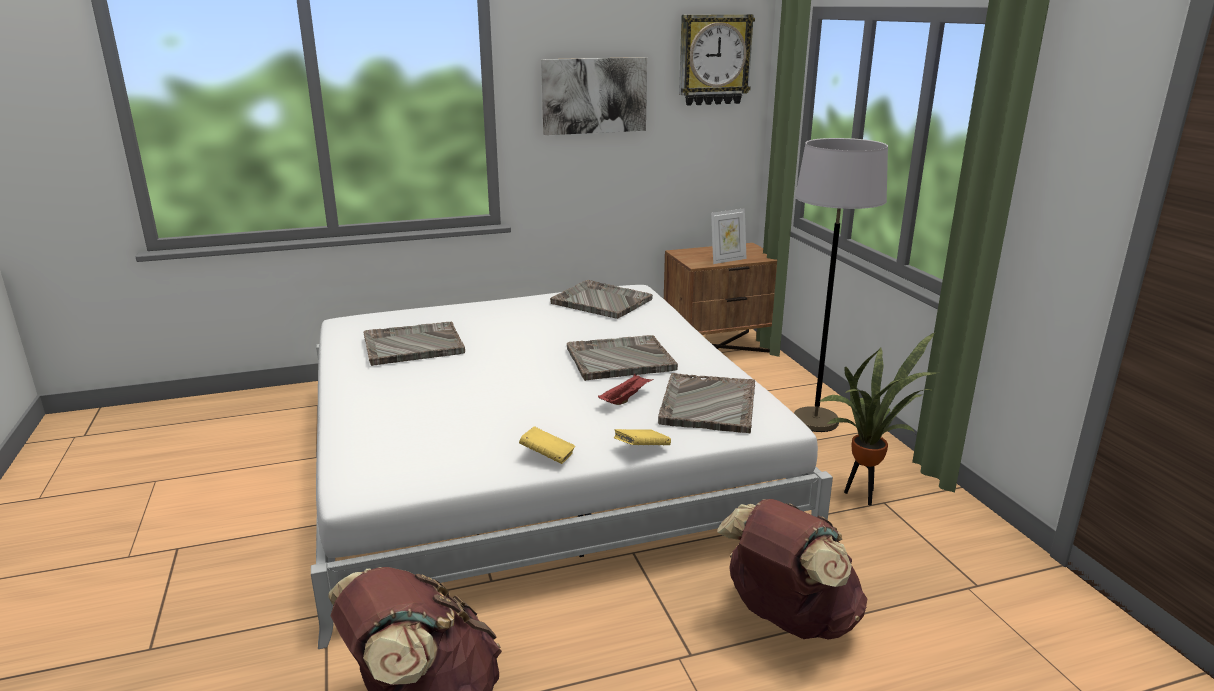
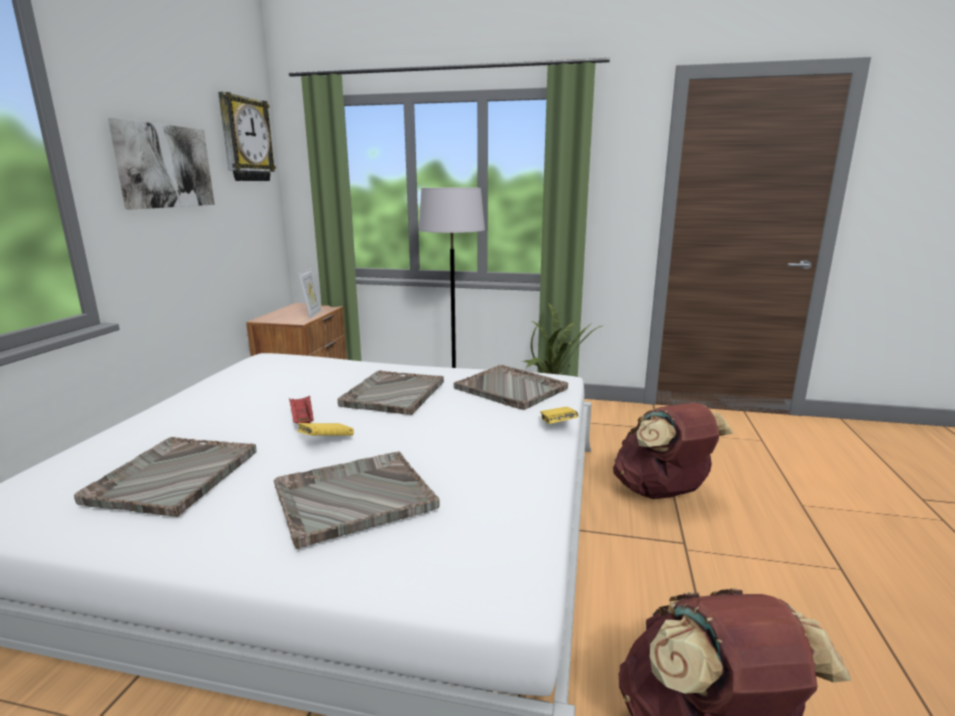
camera: 60 degrees left, 5 degrees down
yellow book [519,426,575,464] -> yellow book moved to [298,423,354,436]
grey tray [550,280,653,319] -> grey tray moved to [274,452,439,549]
red tray [598,374,653,405] -> red tray moved to [289,396,314,423]

